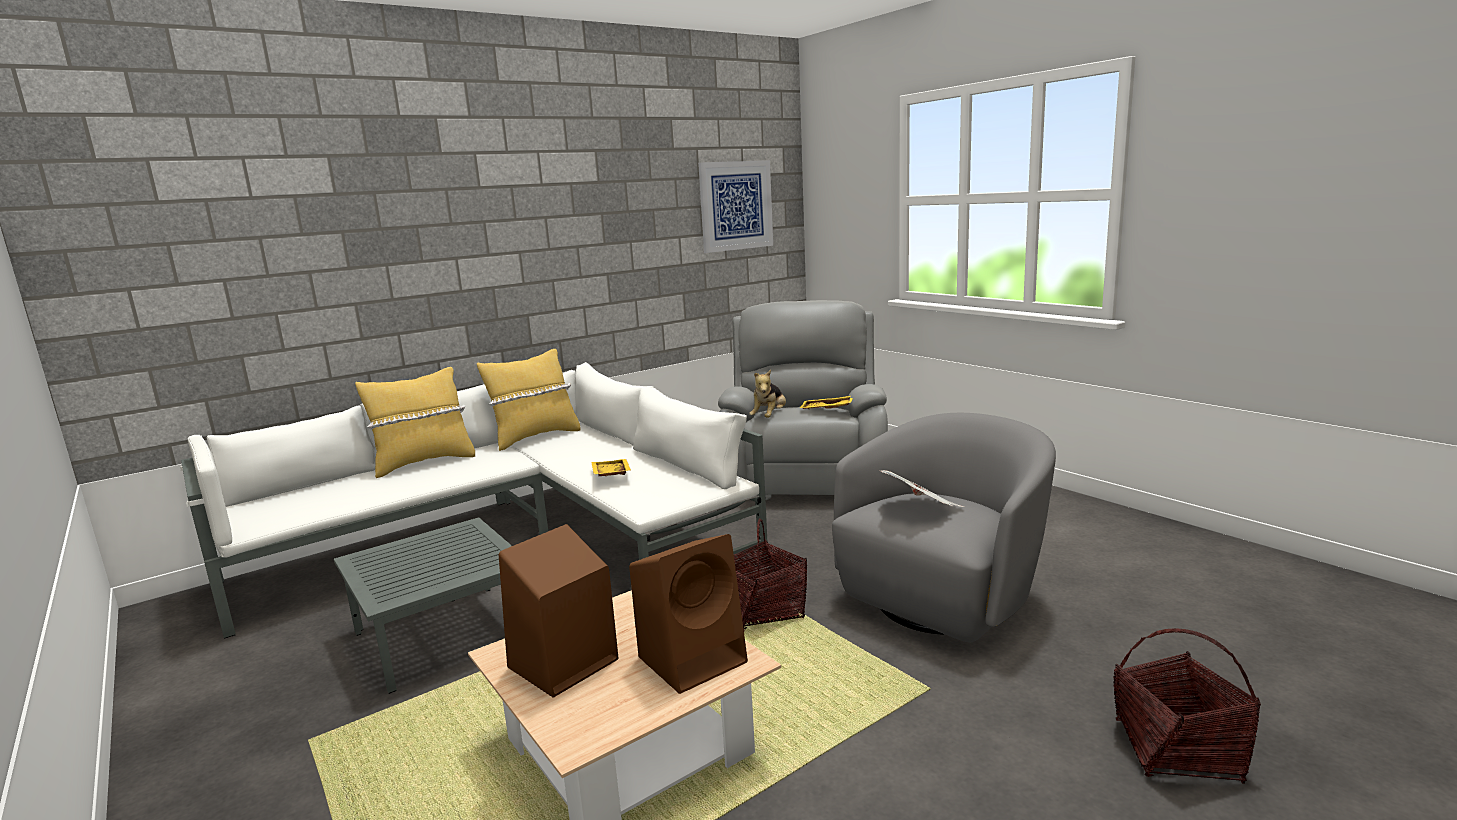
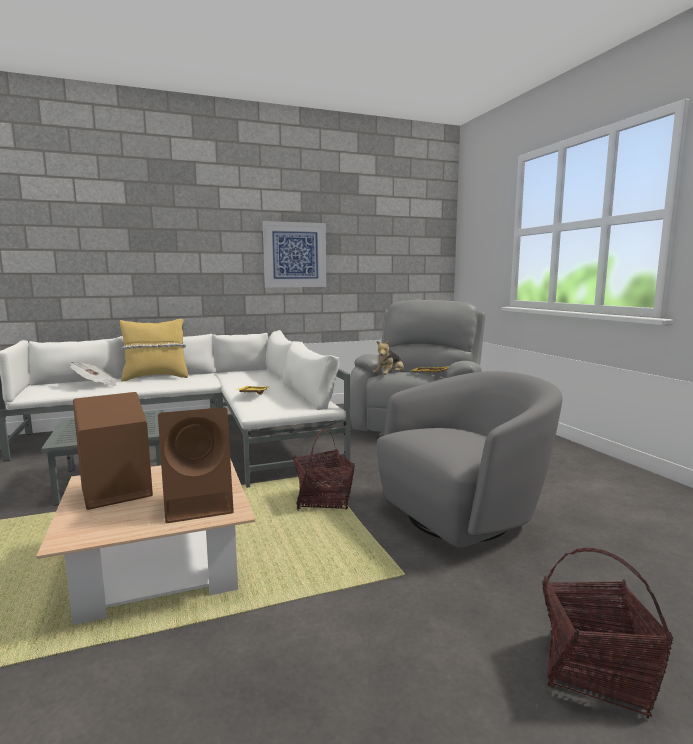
camera: 15 degrees right, 5 degrees down
yellow pillow [477,349,580,451] -> none
picture [698,160,773,253] -> picture moved to [263,221,326,287]
newspaper [880,470,964,507] -> newspaper moved to [69,361,117,386]

